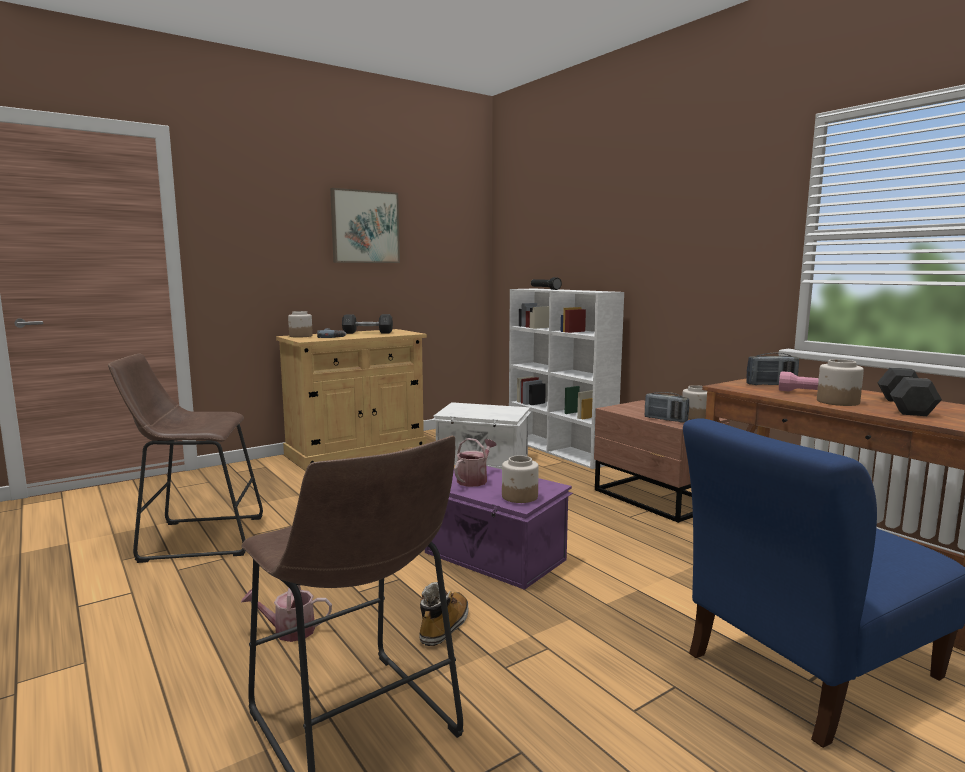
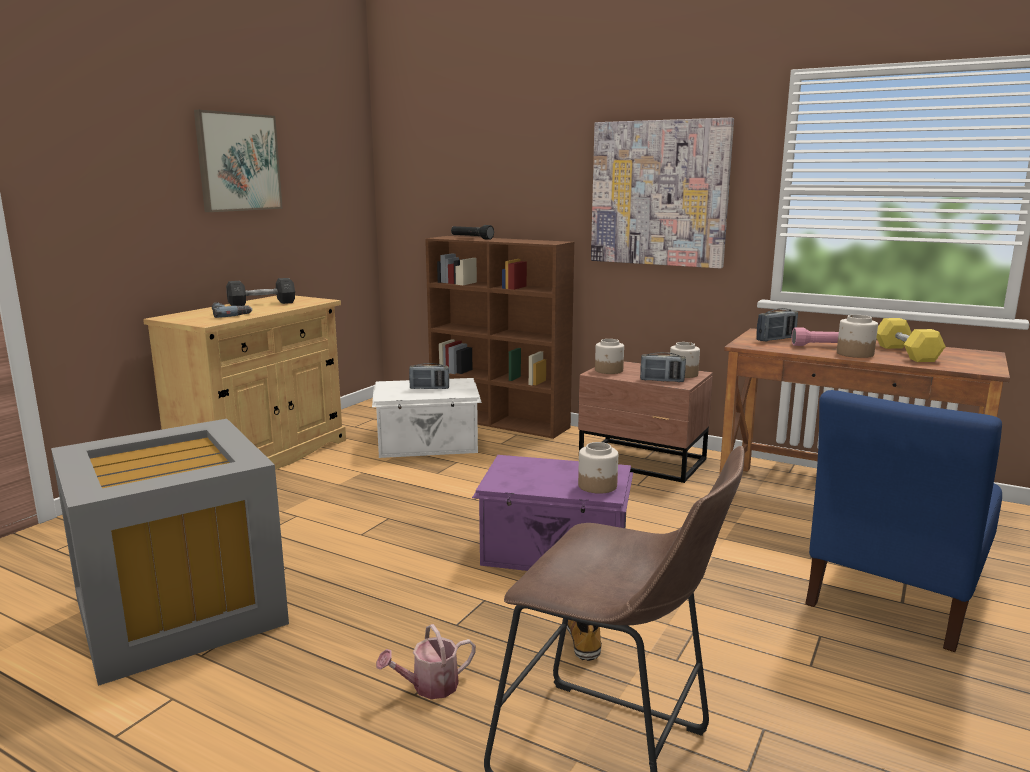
camera: 25 degrees left, 5 degrees up
brown stool [108,354,263,563] -> grey storage box [51,419,289,686]
jar [288,311,313,337] -> jar moved to [595,339,624,374]
watering can [454,438,496,487] -> none
white bookcase [509,289,624,469] -> brown bookcase [425,236,574,439]
grey dumbbell [877,368,942,416] -> yellow dumbbell [877,318,946,362]
none -> radio [409,363,449,389]
none -> picture [591,118,734,269]

